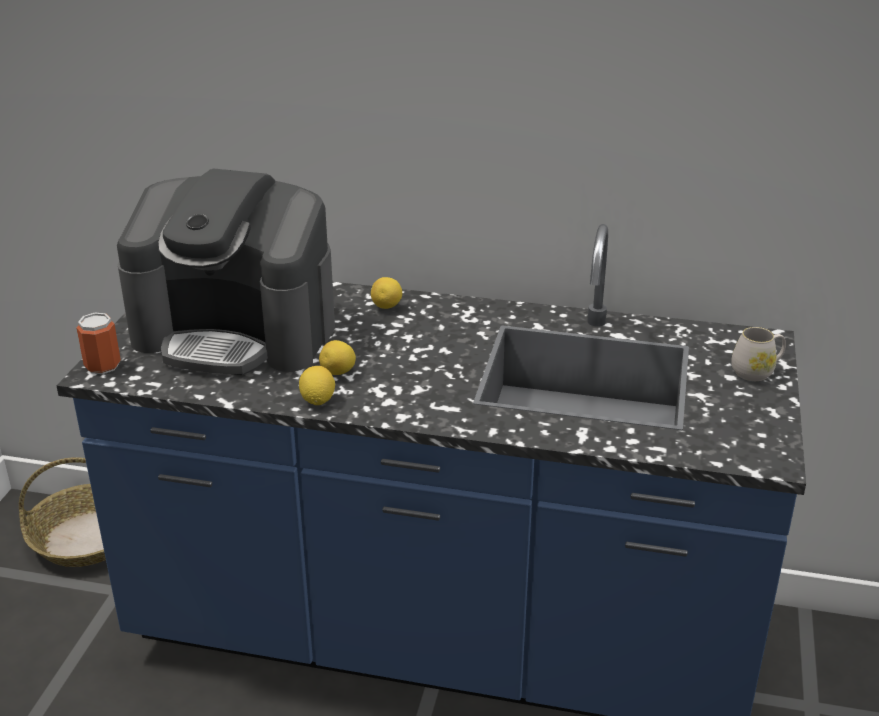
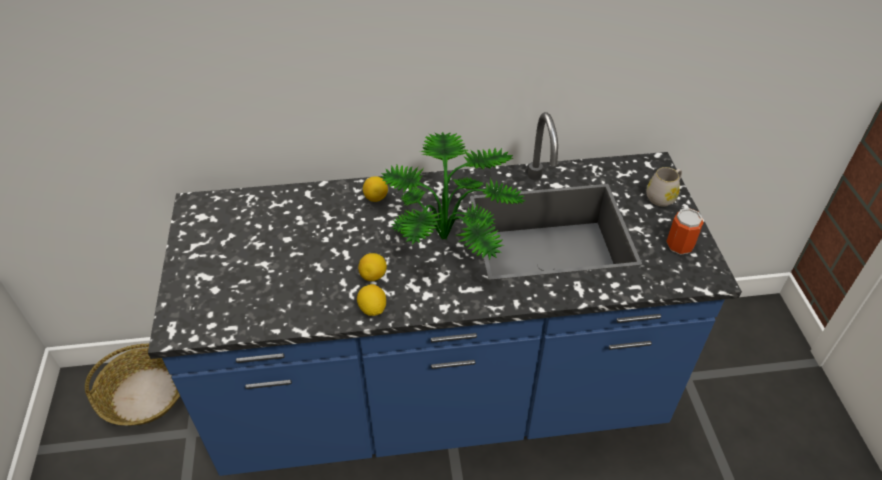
camera: 20 degrees left, 15 degrees up
can [76,313,121,374] -> can moved to [666,208,704,255]
coffee machine [117,168,335,375] -> none
none -> potted plant [380,132,525,260]

